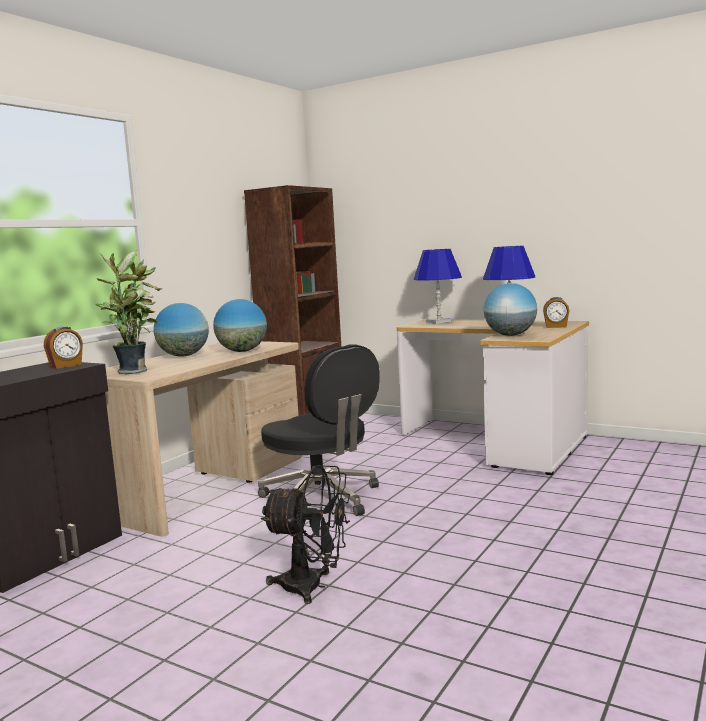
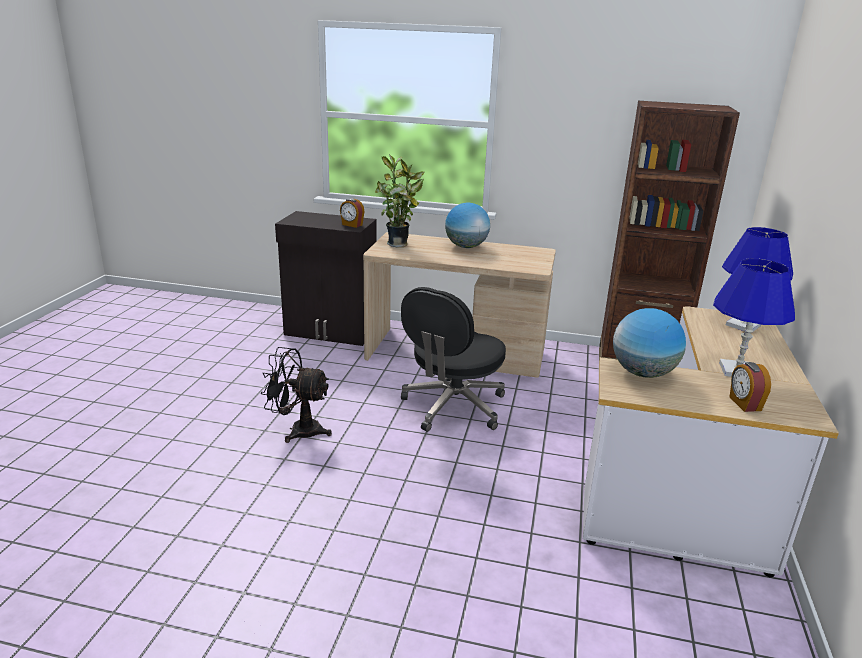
camera: 70 degrees right, 15 degrees up
globe [213,299,267,352] -> none
black fan [260,465,350,604] -> black fan turned 105 degrees clockwise [261,347,332,443]

